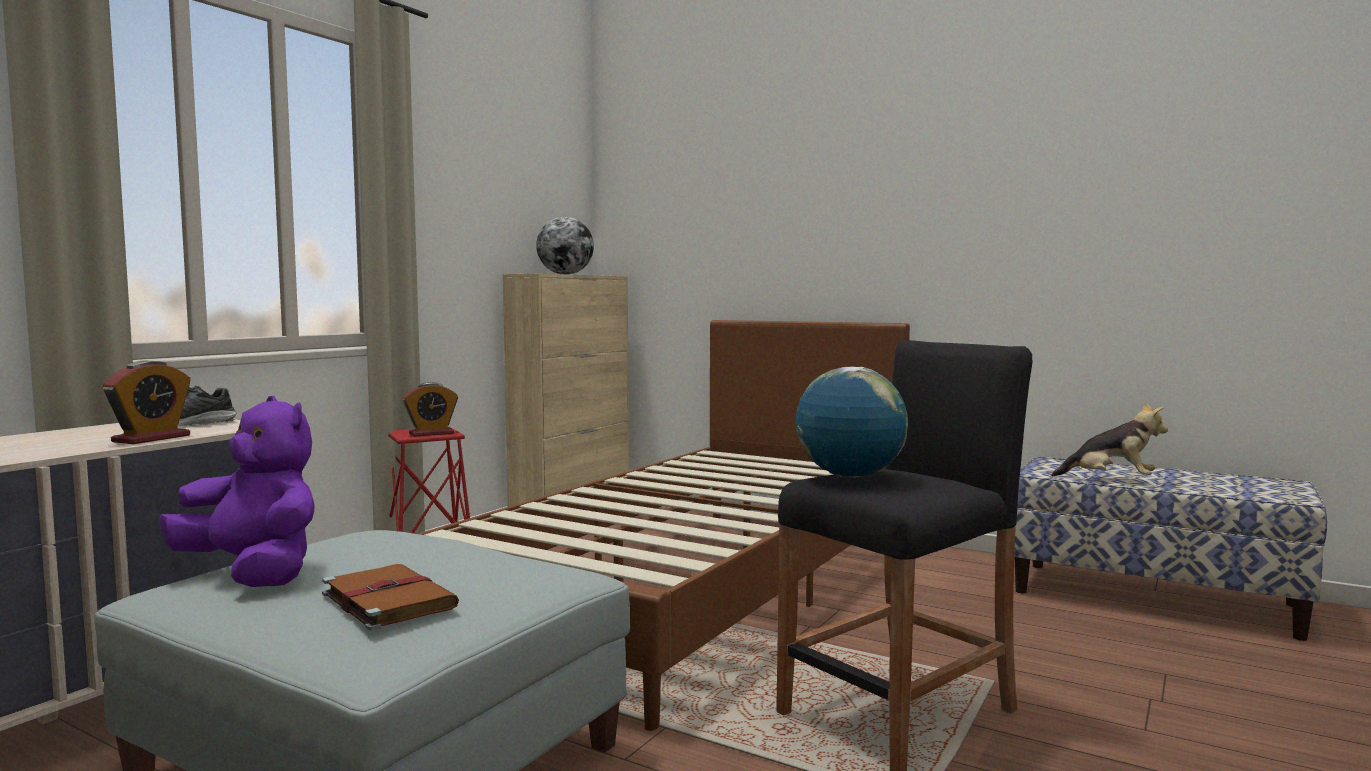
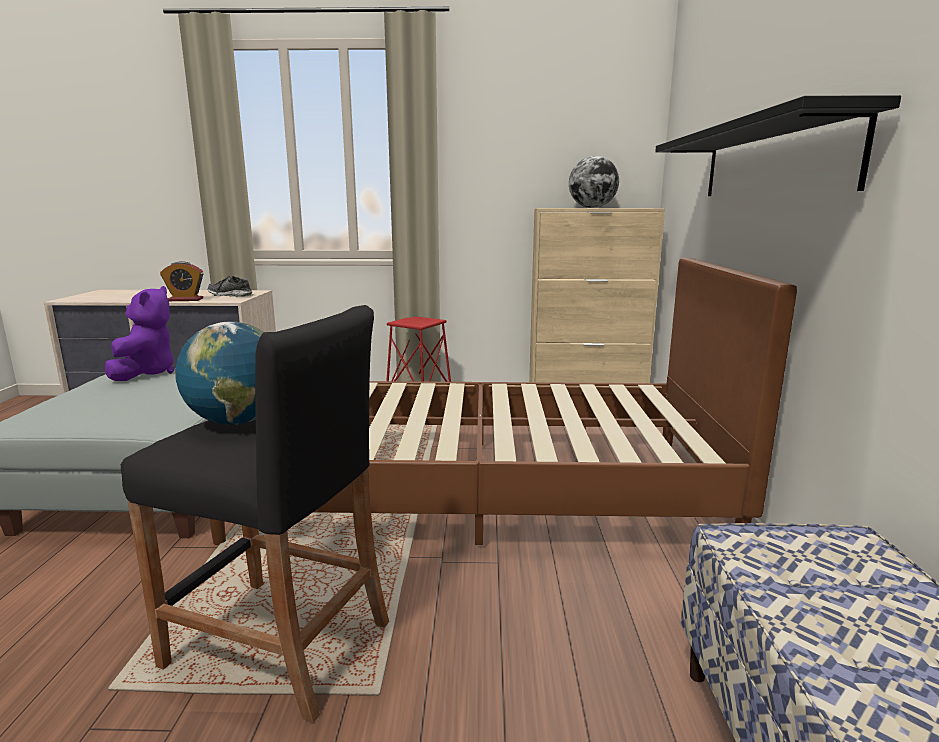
camera: 60 degrees right, 10 degrees up
brown book [322,564,459,631] -> none
alarm clock [402,382,458,437] -> none
plush toy [1051,402,1168,476] -> none
none -> black shelf [655,95,901,196]

